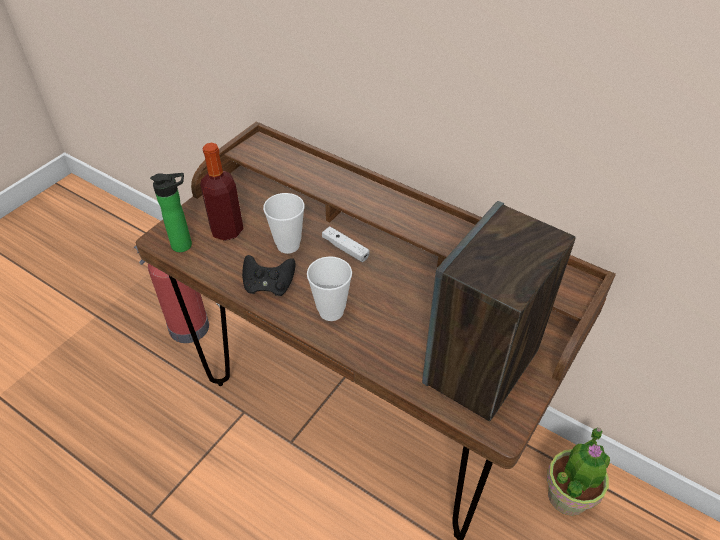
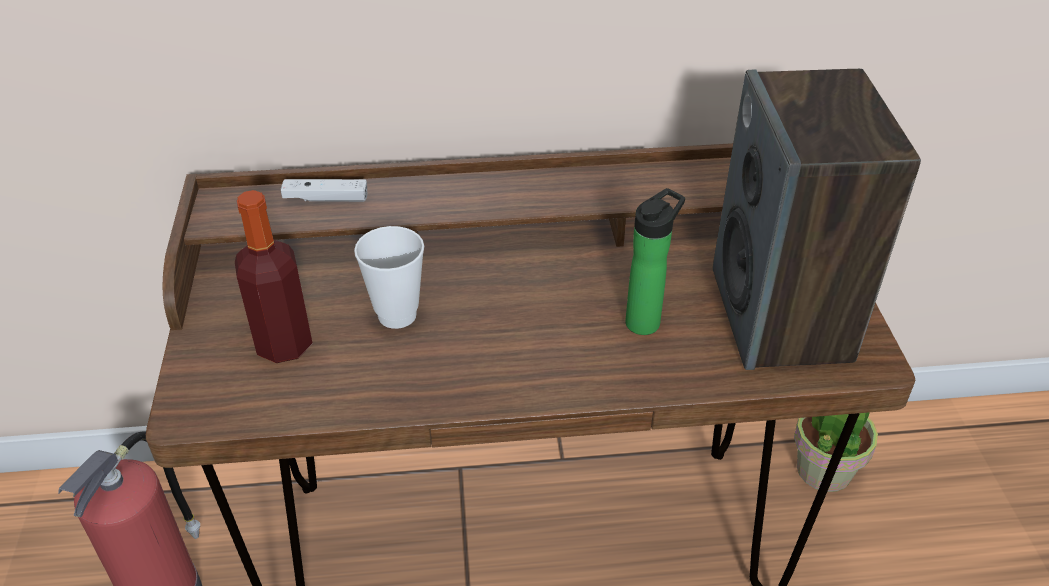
camera: 40 degrees left, 5 degrees down
bottle [150,173,192,252] -> bottle moved to [625,188,685,335]
black game controller [242,255,296,296] -> none
cup [307,256,352,321] -> none
white game controller [322,227,369,262] -> white game controller moved to [281,179,367,202]

